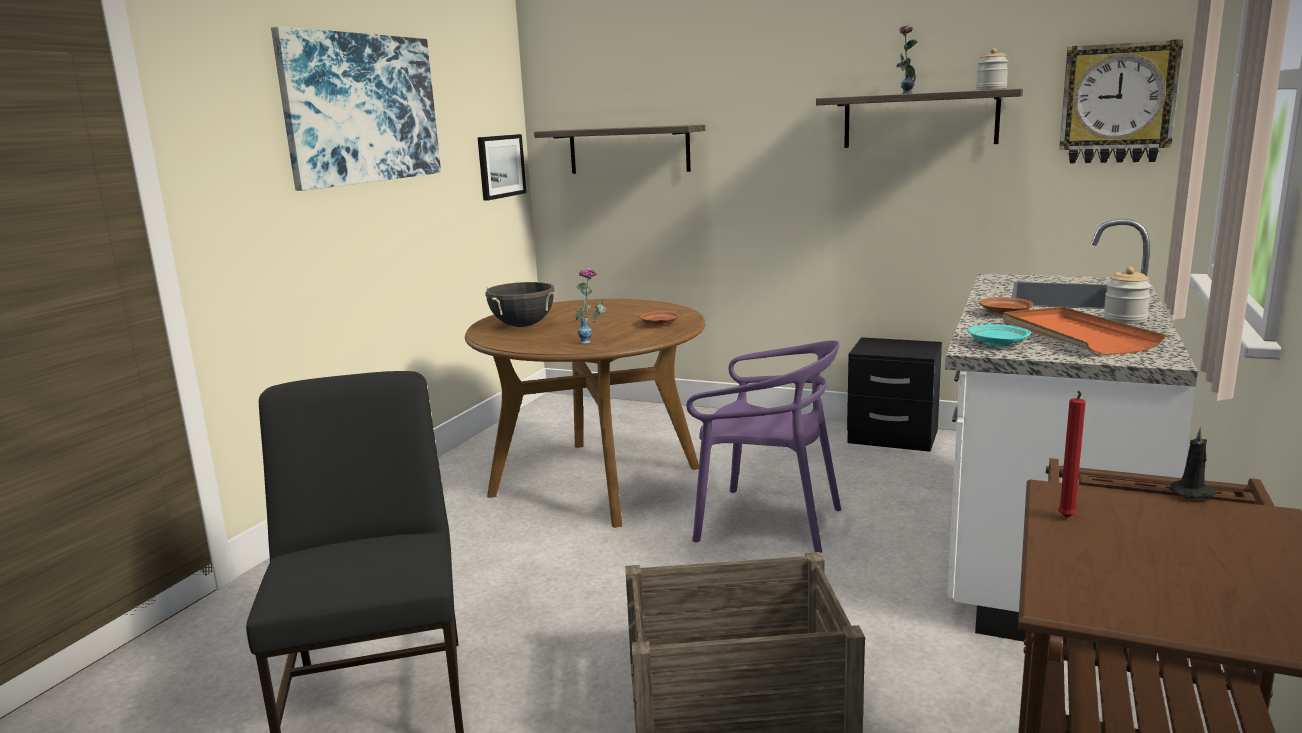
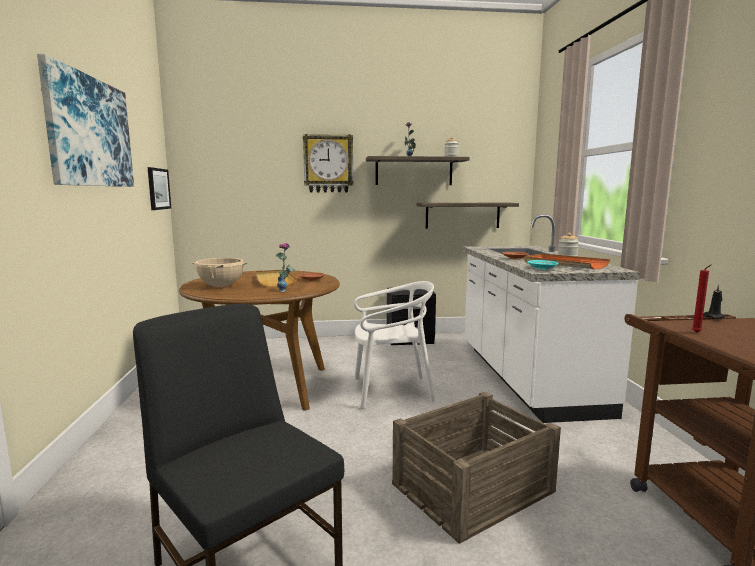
camera: 30 degrees left, 5 degrees down
black cooking pot [485,282,555,327] -> beige cooking pot [191,258,248,287]
shelf [534,125,705,174] -> shelf moved to [417,203,519,229]
purple chair [686,340,841,553] -> white chair [354,281,435,409]
wall clock [1059,39,1183,163] -> wall clock moved to [303,134,354,192]
none -> beige tray [255,269,298,287]

